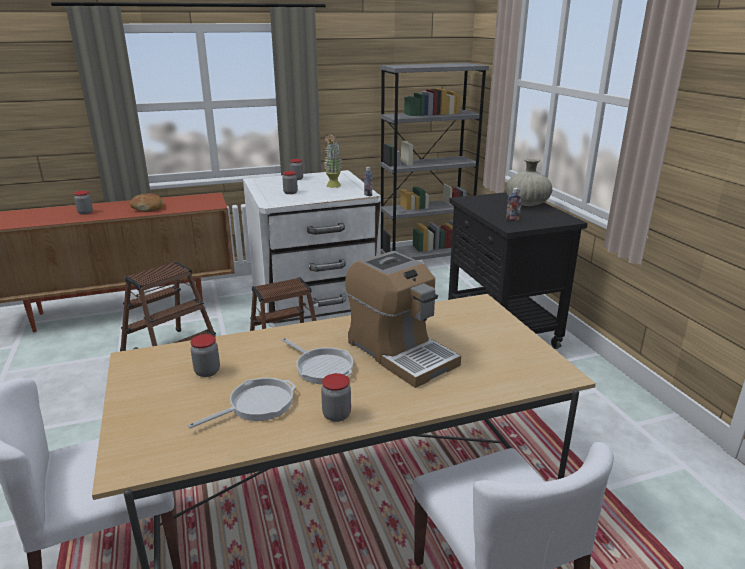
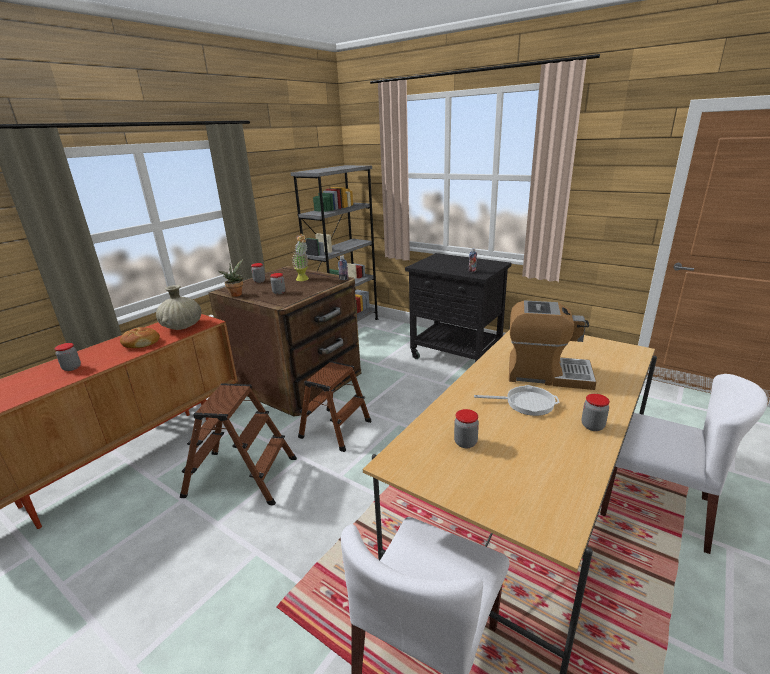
camera: 35 degrees left, 0 degrees up
frying pan [188,378,296,429] -> none
white dresser [243,170,381,327] -> brown dresser [208,266,361,416]
beige vase [506,158,552,206] -> beige vase moved to [156,285,202,330]
none -> potted plant [218,259,244,297]

